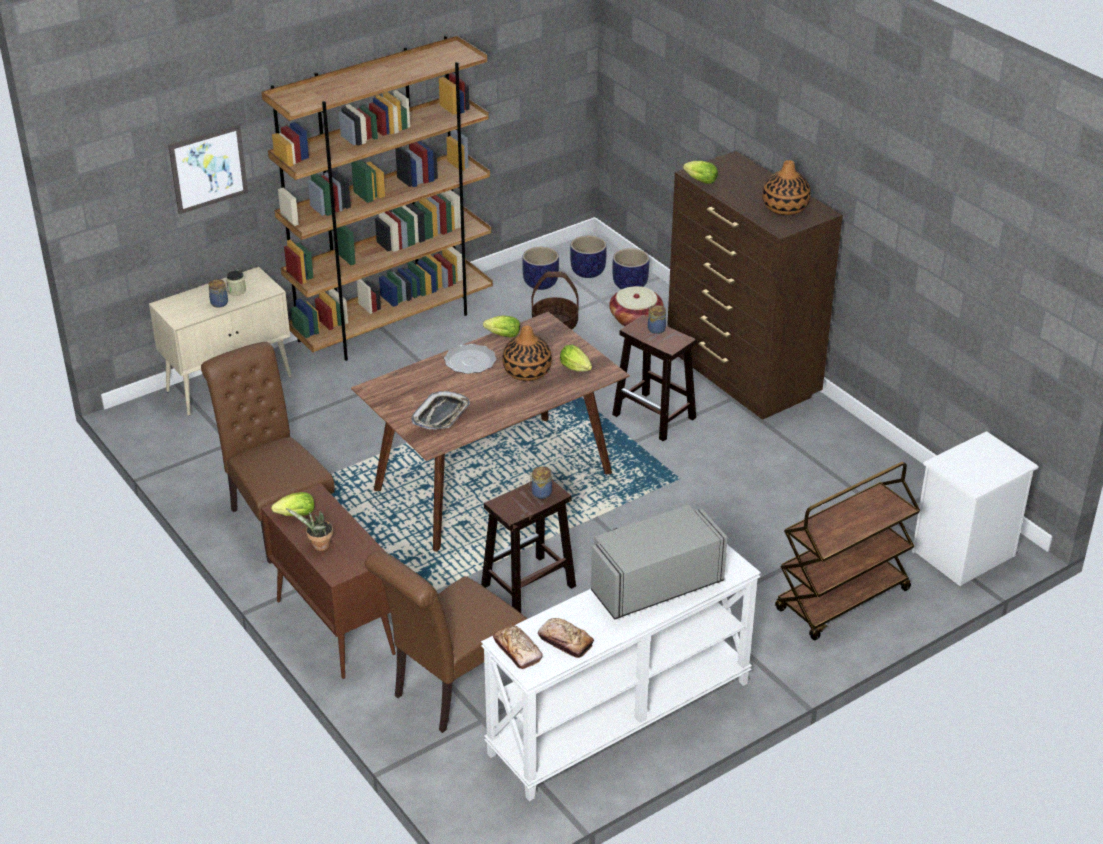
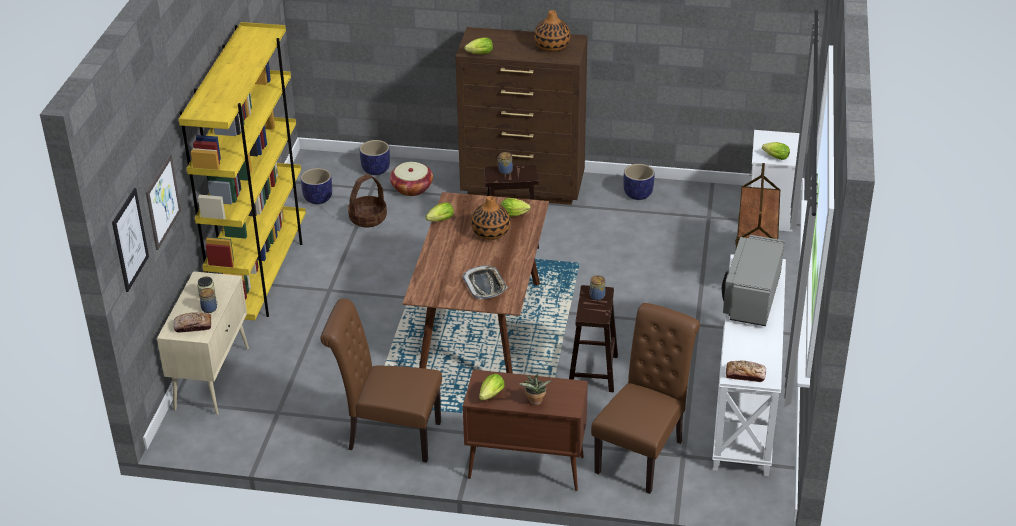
camera: 45 degrees left, 0 degrees up
brown bookcase [261,36,493,361] -> yellow bookcase [179,22,306,320]
brown chair [365,551,527,733] -> brown chair turned 150 degrees counterclockwise [591,303,700,494]
plate [444,344,496,374] -> none
bread [538,618,594,658] -> bread moved to [174,312,211,333]
planter [570,235,607,278] -> planter moved to [623,164,654,200]
none -> picture [112,188,149,292]
none -> lettuce [762,142,790,160]

